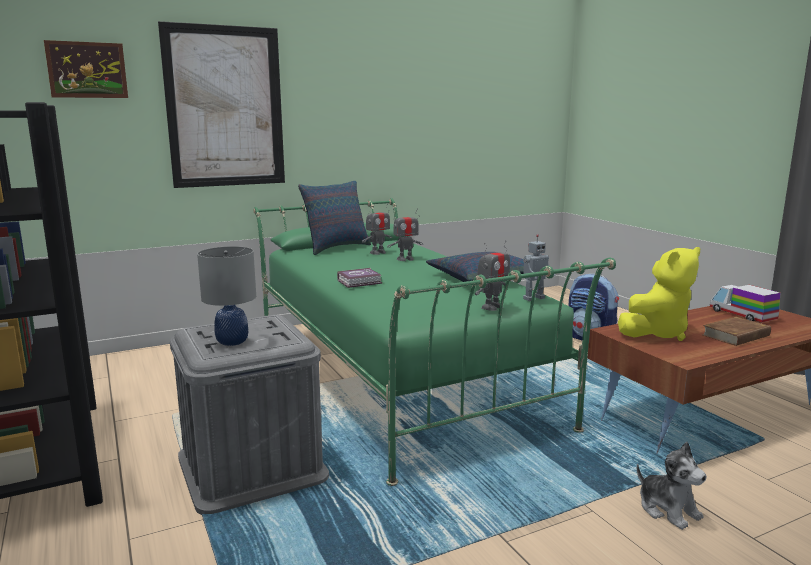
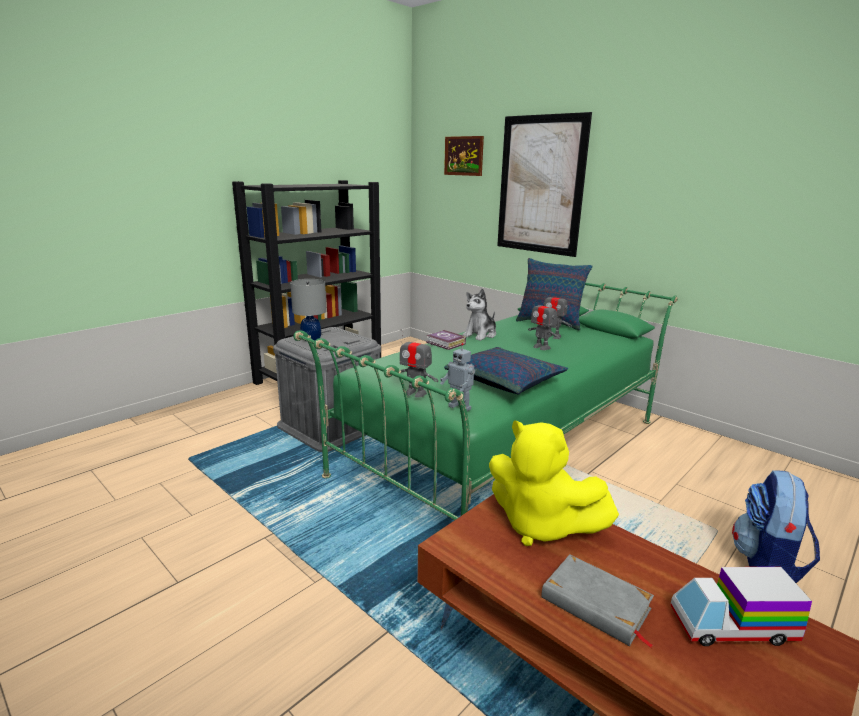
camera: 70 degrees right, 5 degrees up
plush toy [637,442,707,530] -> plush toy moved to [463,289,496,341]
brown book [702,317,771,346] -> grey book [541,554,654,648]
toy truck [710,285,780,322] -> toy truck turned 135 degrees counterclockwise [670,567,812,646]

